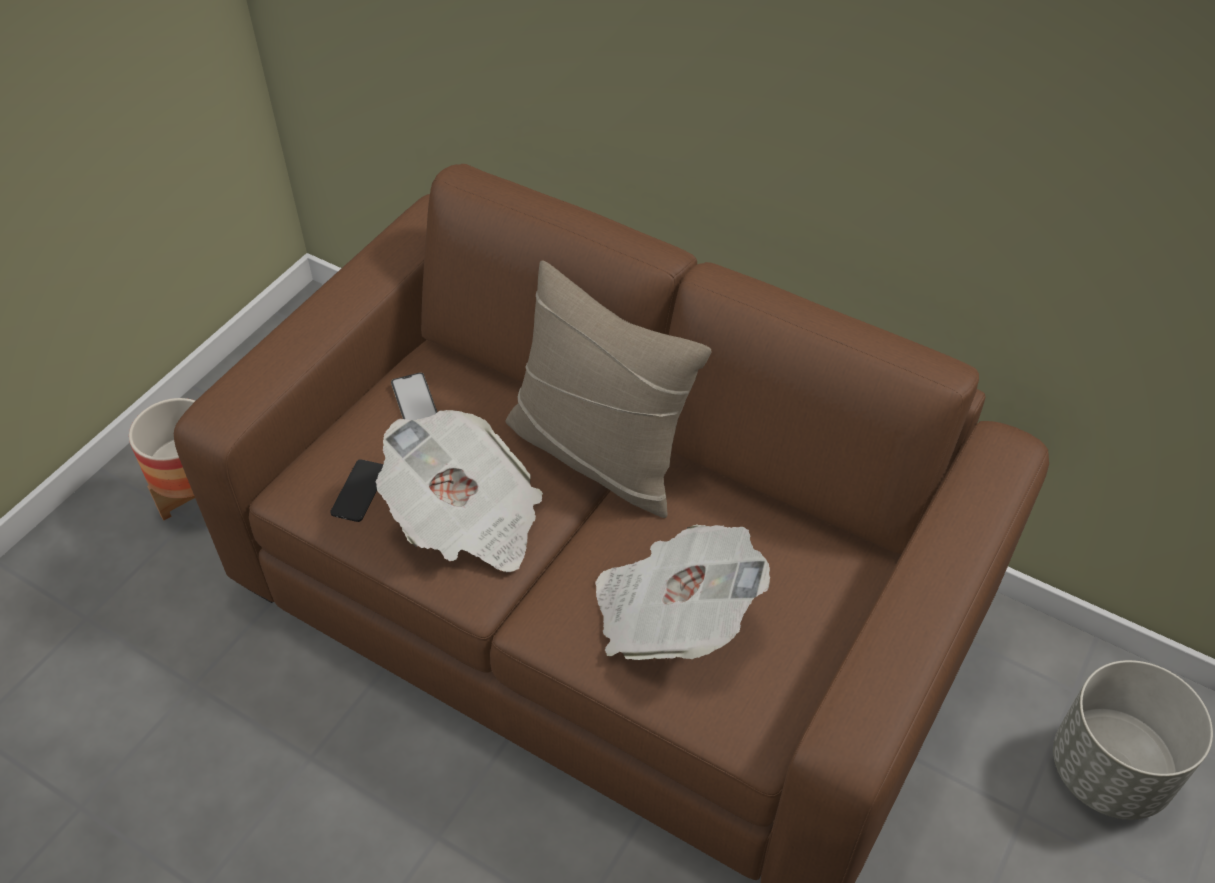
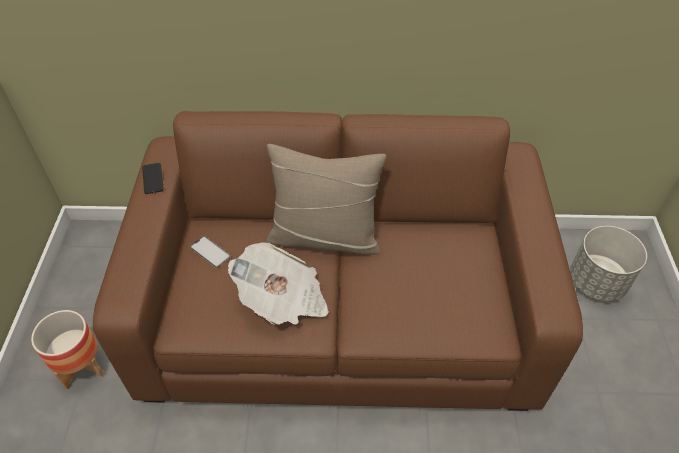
camera: 30 degrees left, 0 degrees up
phone [330,459,383,522] -> phone moved to [142,163,164,194]
newspaper [595,524,770,660] -> none

